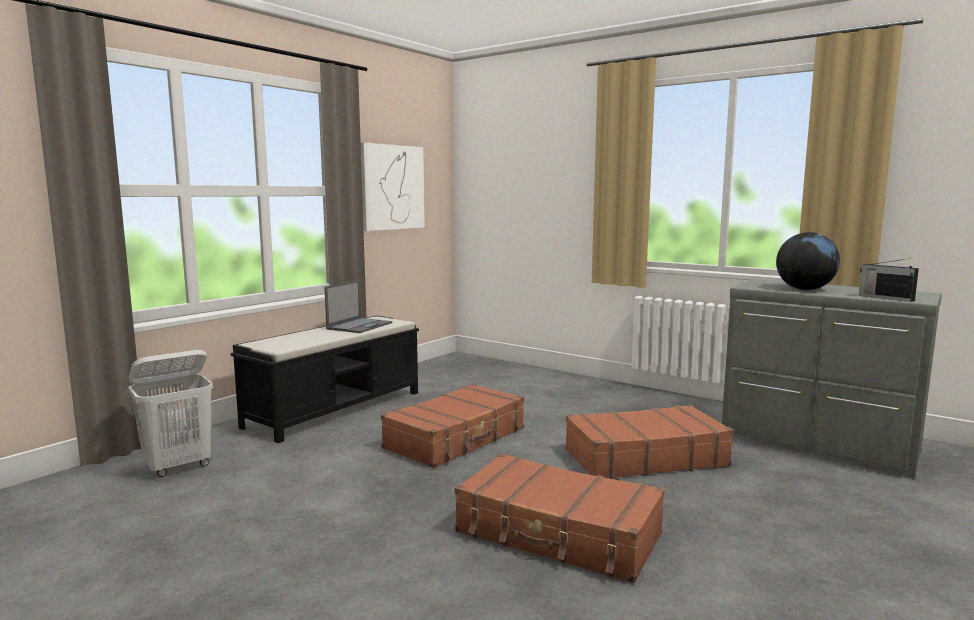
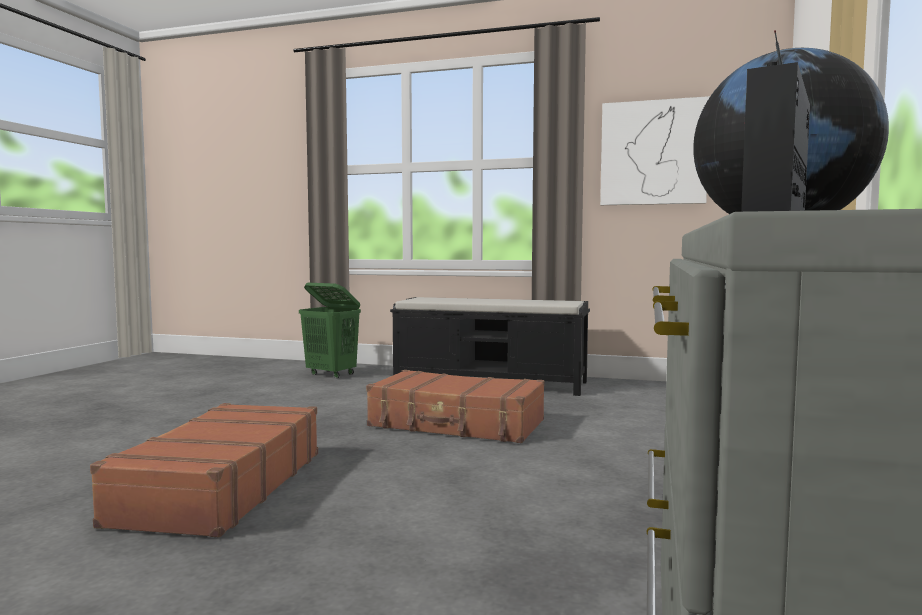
camera: 70 degrees right, 5 degrees down
white laundry basket [128,350,213,477] -> green laundry basket [299,283,361,379]
laptop [324,280,392,333] -> none
brown suitcase [565,405,734,479] -> none

